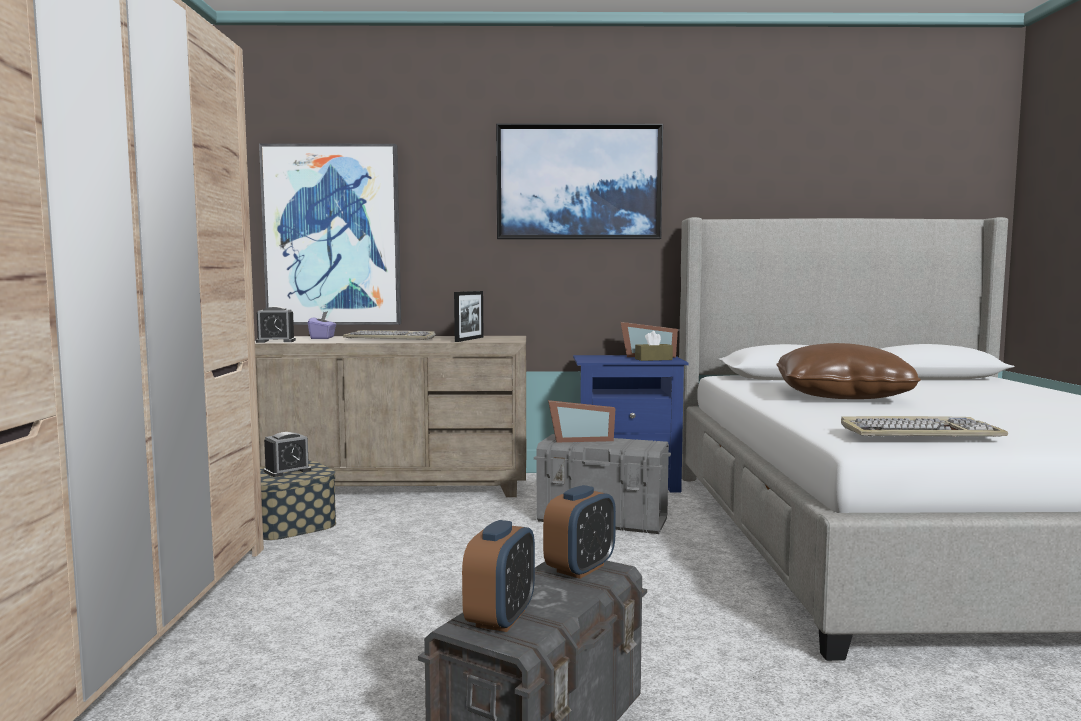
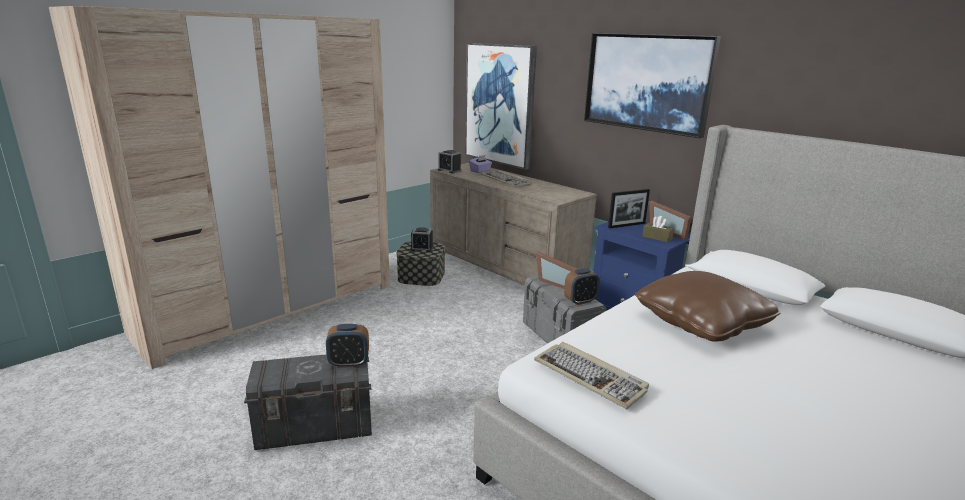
camera: 45 degrees right, 15 degrees up
picture frame [454,291,484,342] -> picture frame moved to [608,189,650,228]
alarm clock [462,520,535,632] -> alarm clock moved to [564,269,600,305]

